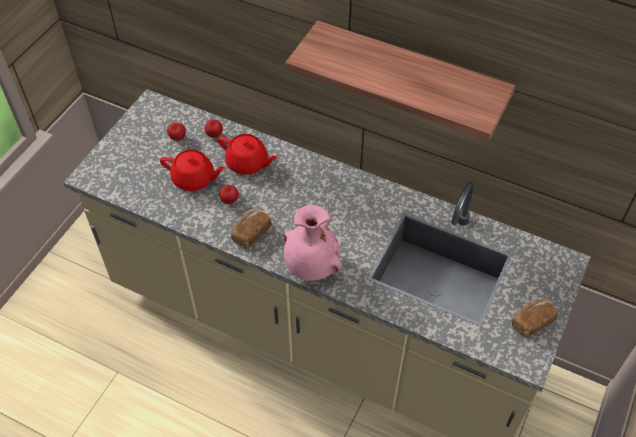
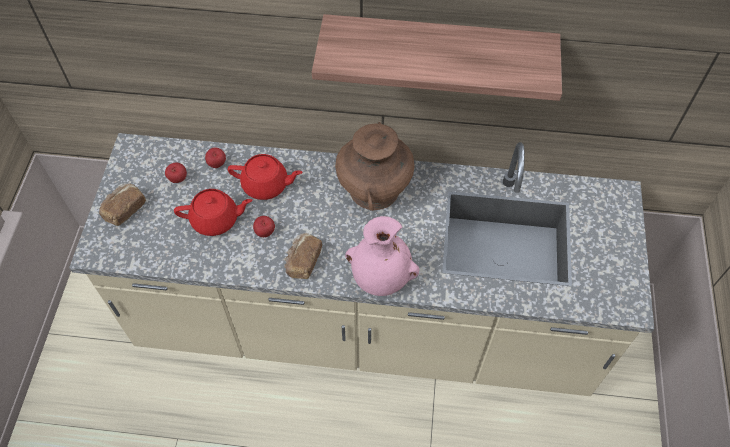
camera: 20 degrees left, 5 degrees up
bread [511,297,559,337] -> bread moved to [99,184,146,226]
none -> brown vase [335,122,415,211]

